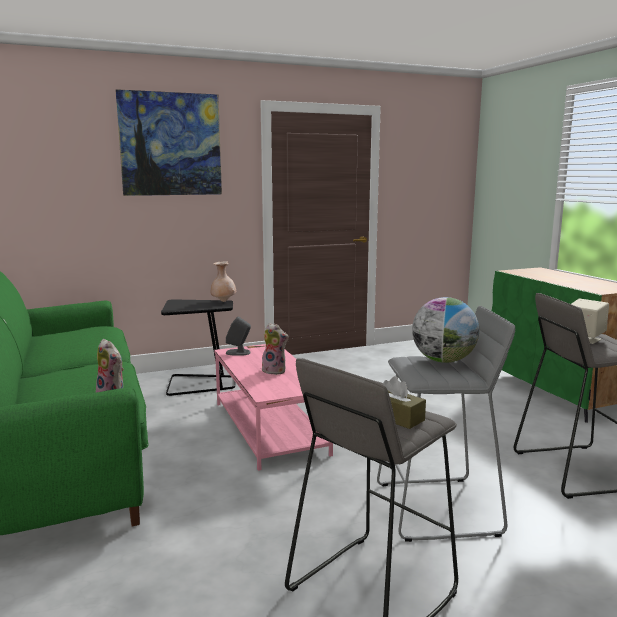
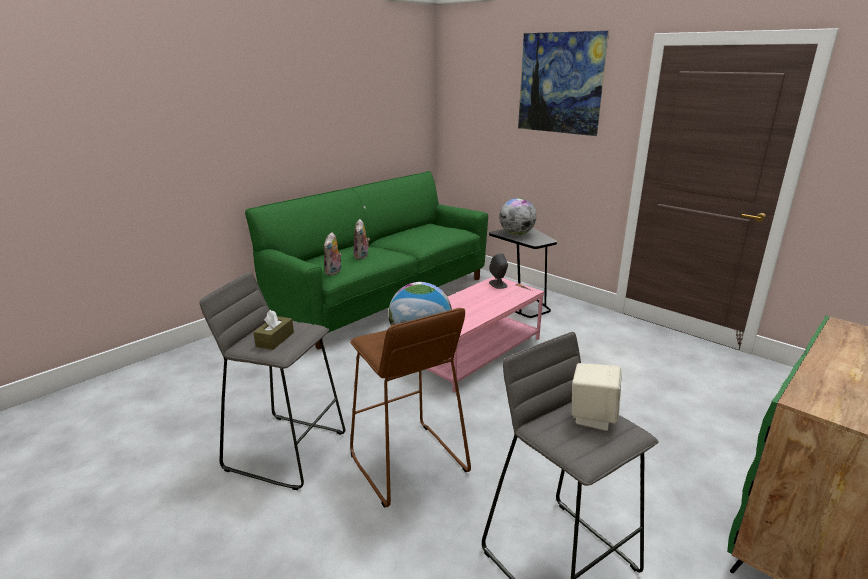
camera: 65 degrees right, 10 degrees up
beige vase [210,261,236,302] -> none
plush toy [262,323,289,375] -> plush toy moved to [353,219,370,260]
grey stool [377,306,515,542] -> brown stool [350,308,471,508]
none -> globe [499,198,536,235]

